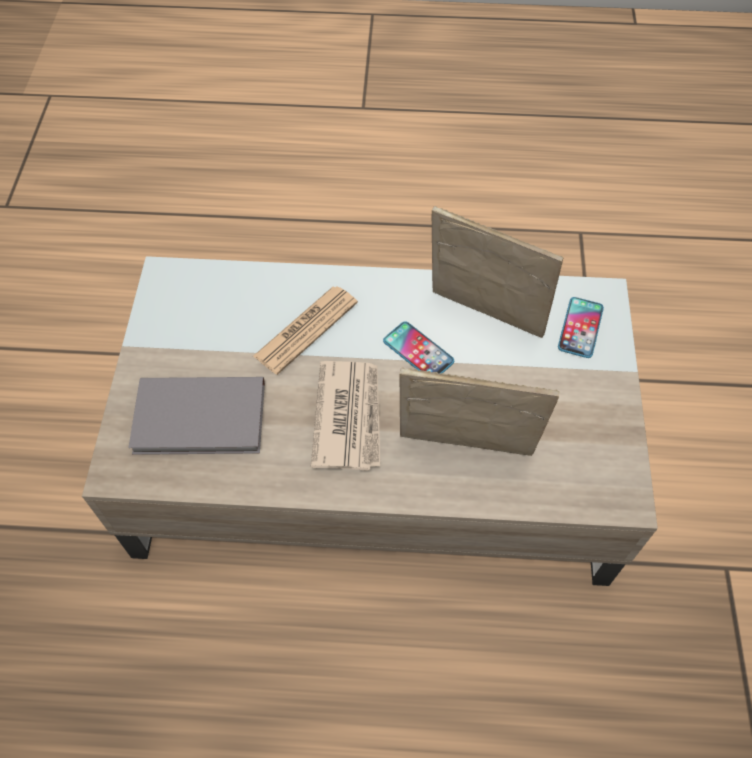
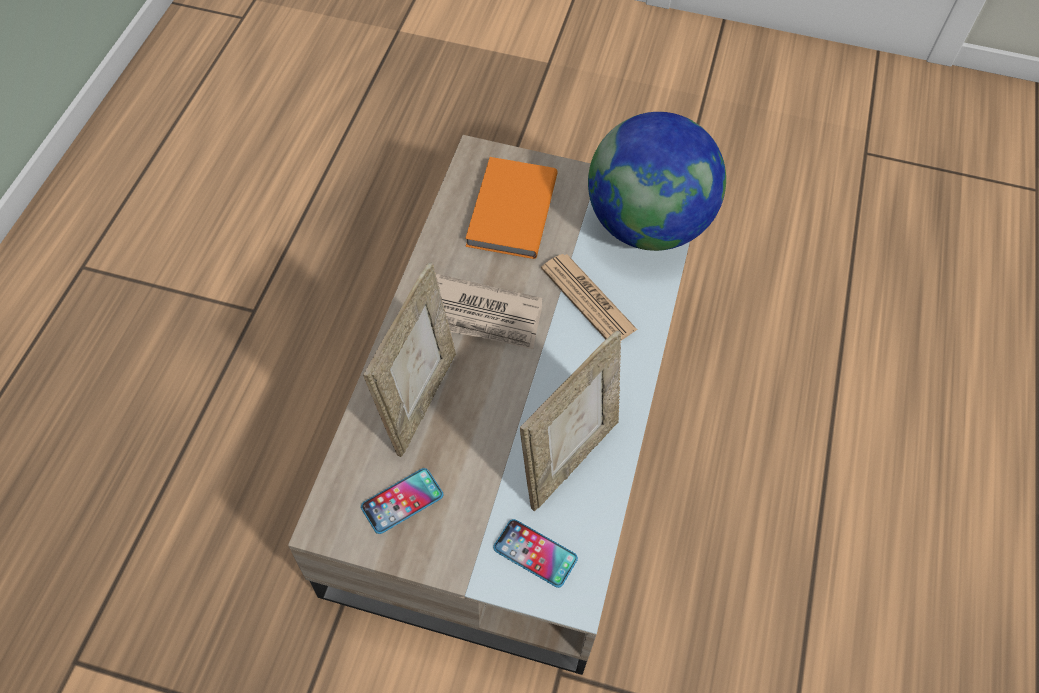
camera: 100 degrees right, 0 degrees up
grey book [128,377,265,455] -> orange book [465,157,558,259]
phone [383,322,454,374] -> phone moved to [361,468,443,534]
none -> globe [588,112,726,251]

